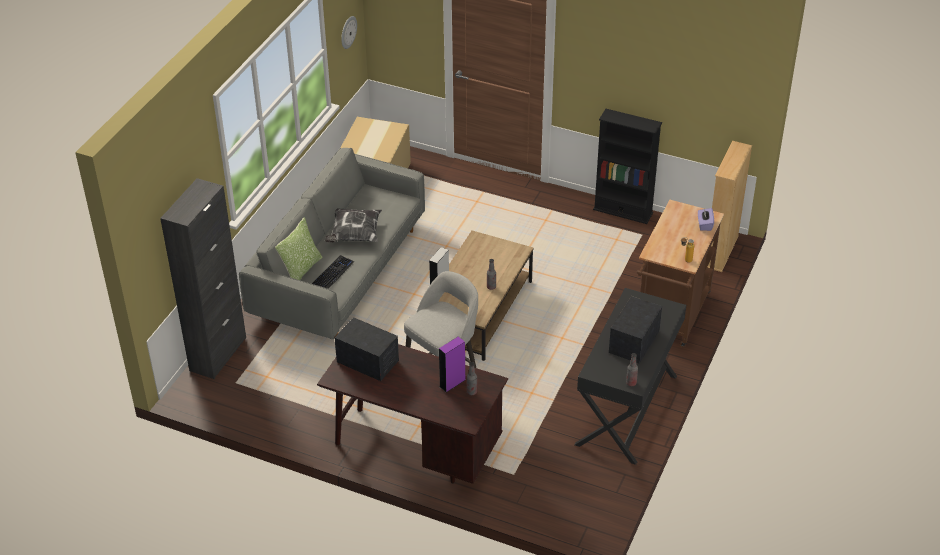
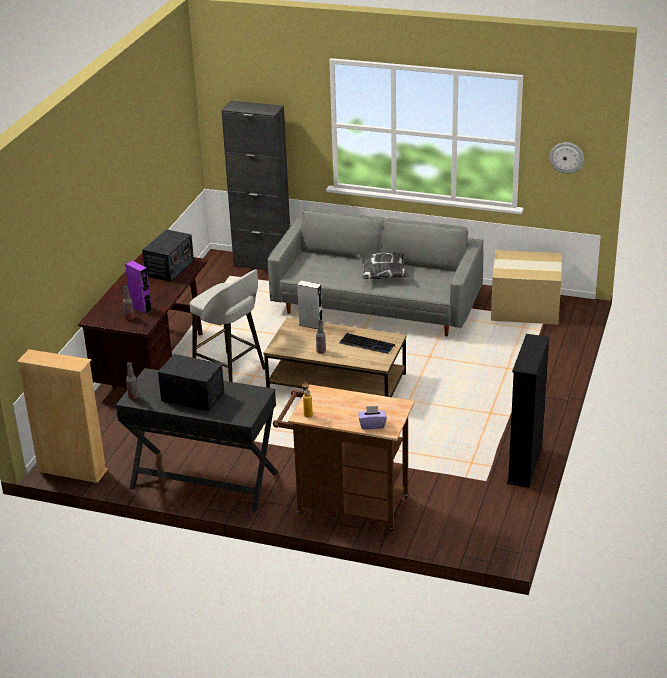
camera: 85 degrees right, 10 degrees down
pillow [275,217,322,280] -> none
keyboard [312,255,354,289] -> keyboard moved to [340,333,395,354]
beige bookcase [707,141,752,272] -> beige bookcase moved to [17,349,108,483]

